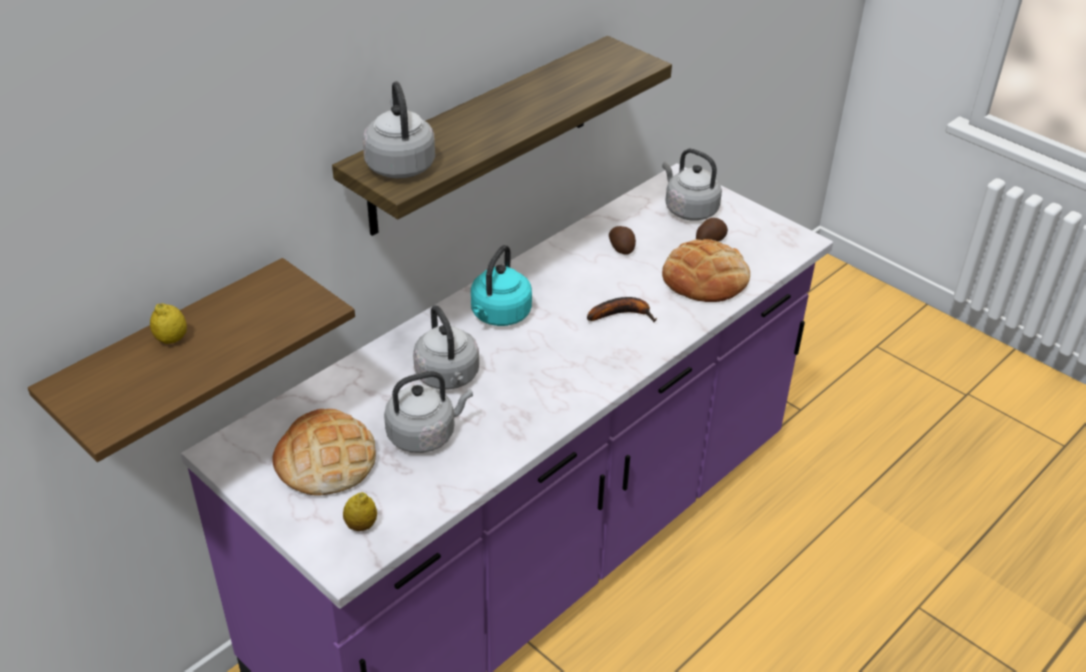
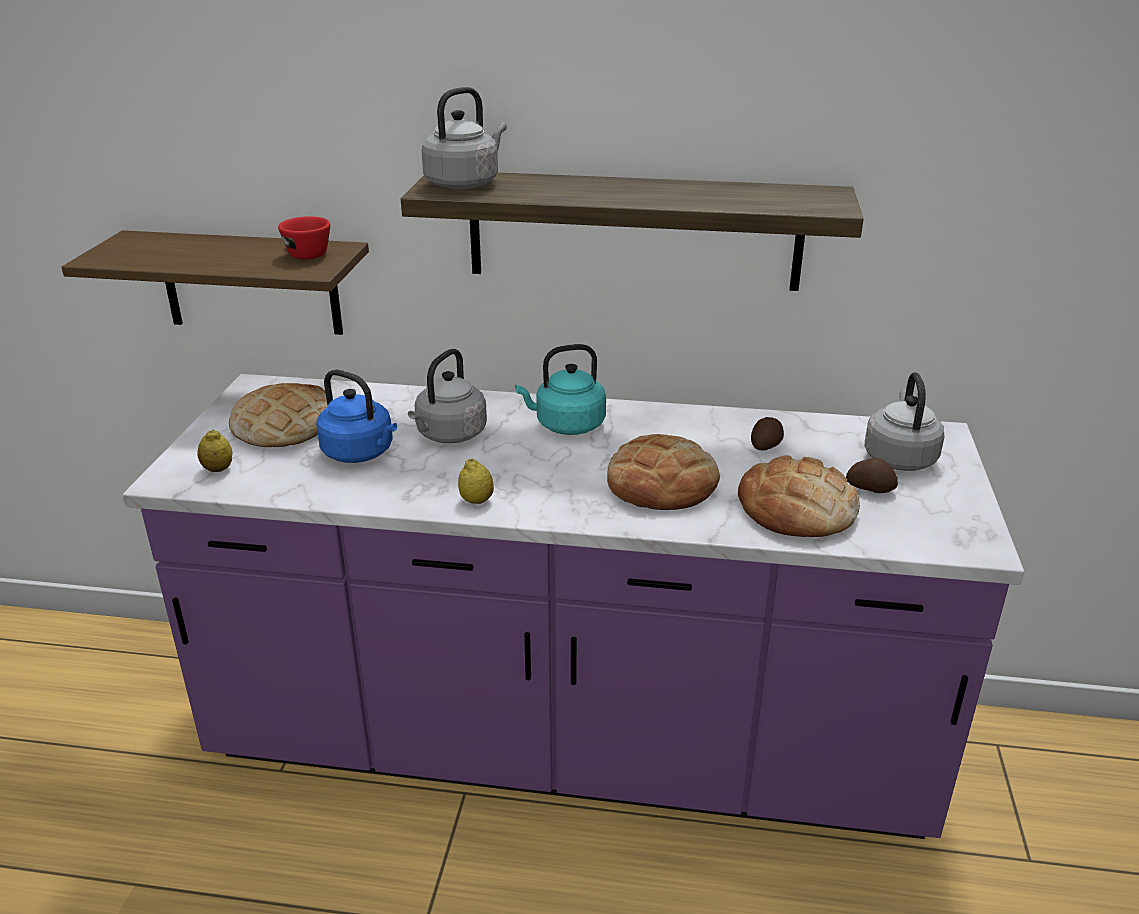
camera: 55 degrees right, 10 degrees down
lemon [150,303,187,344] -> lemon moved to [458,458,494,504]
grey kettle [384,371,473,453] -> blue kettle [316,370,397,463]
banana [587,297,657,322] -> bread [607,434,720,510]
none -> red cup [278,216,330,259]

